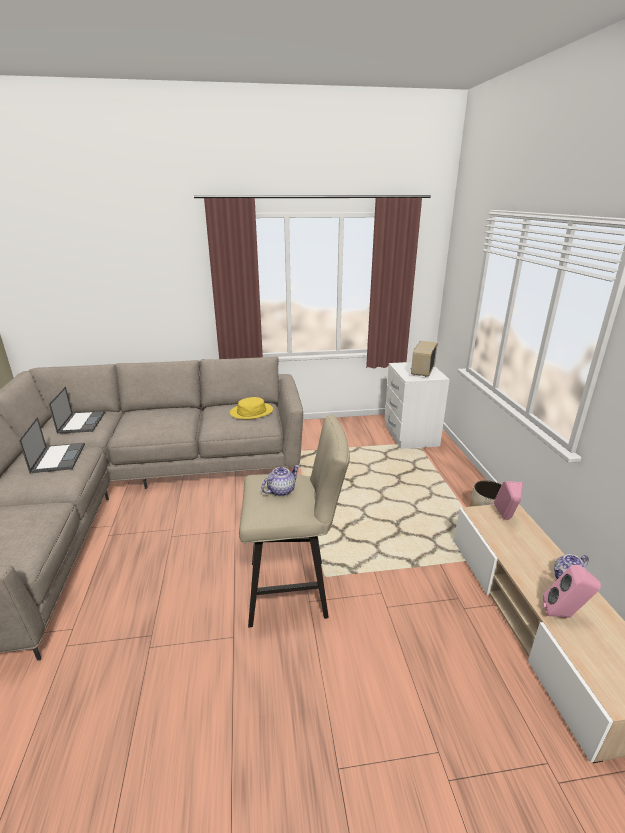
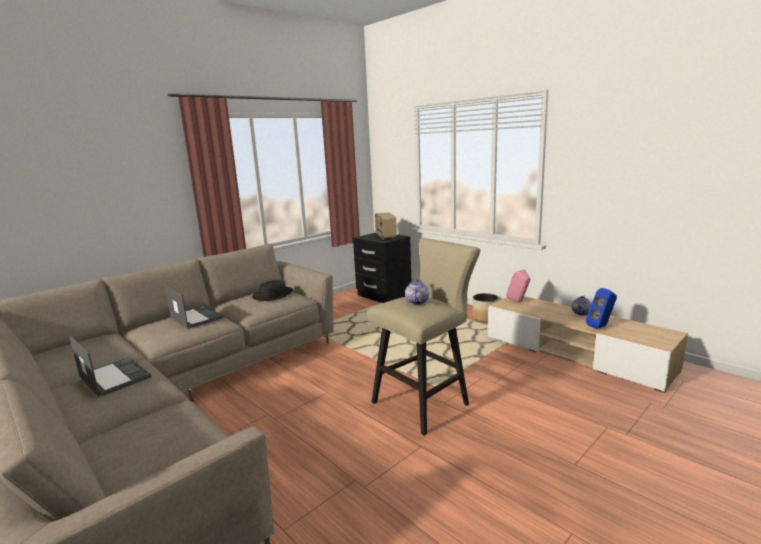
camera: 35 degrees left, 10 degrees down
laptop [49,387,105,434] -> laptop moved to [165,285,224,329]
yellow hat [230,397,273,419] -> black hat [252,280,293,301]
white nightstand [385,362,450,449] -> black nightstand [353,233,411,303]
pink speaker [542,565,601,618] -> blue speaker [586,288,617,329]

